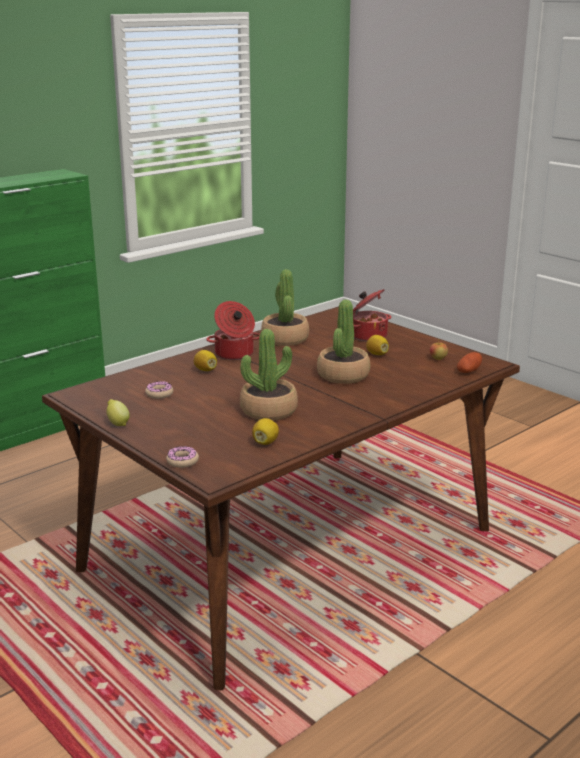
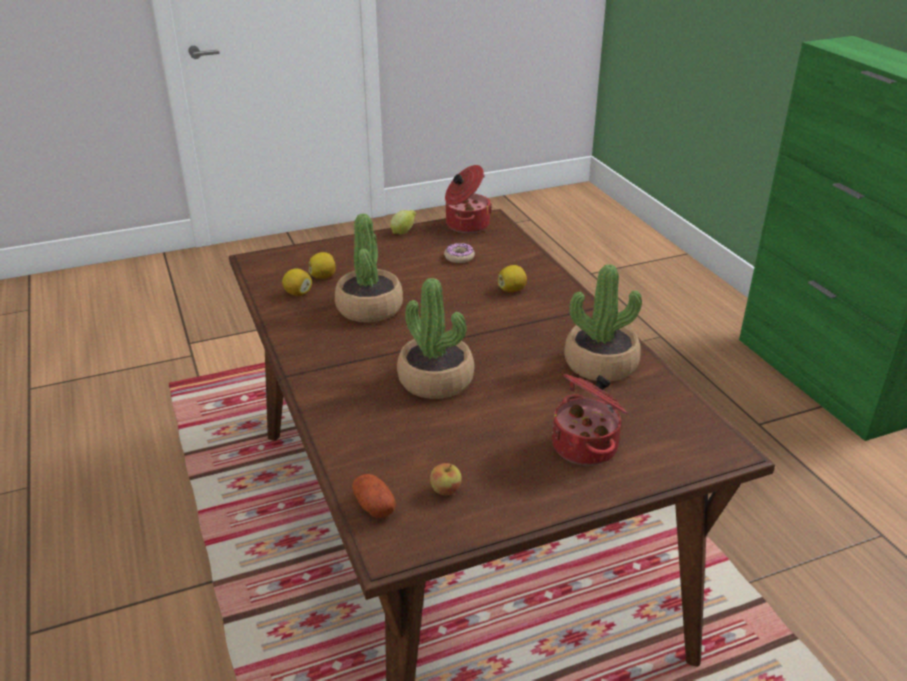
camera: 110 degrees right, 10 degrees up
donut [166,446,199,468] -> none
cooking pot [207,301,260,360] -> cooking pot moved to [445,165,492,233]
lemon [366,335,389,355] -> lemon moved to [308,252,336,279]

